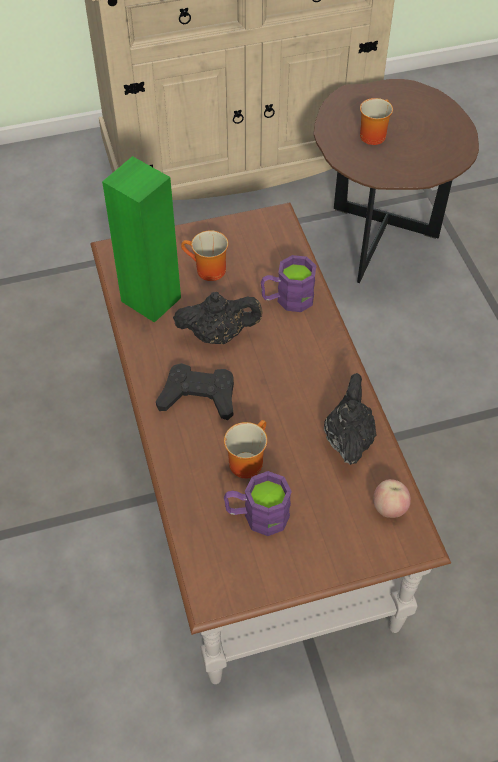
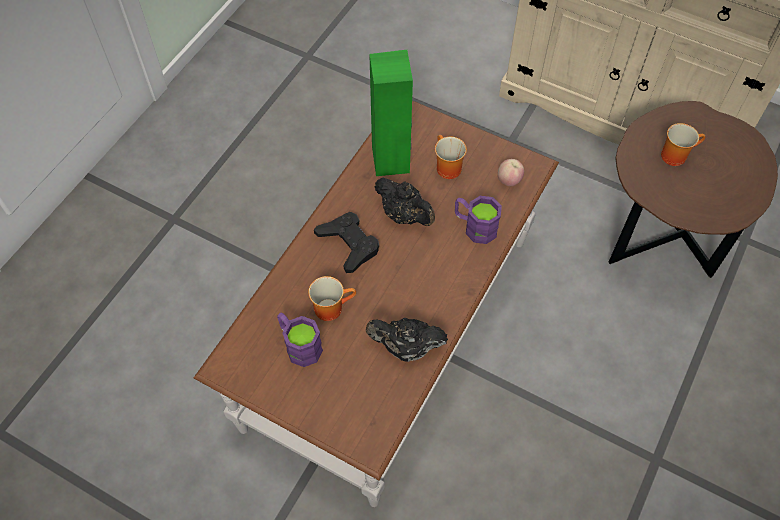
camera: 45 degrees right, 5 degrees up
black teapot [324,373,376,465] -> black teapot turned 135 degrees counterclockwise [366,318,448,362]
apple [373,479,411,518] -> apple moved to [498,159,524,186]

